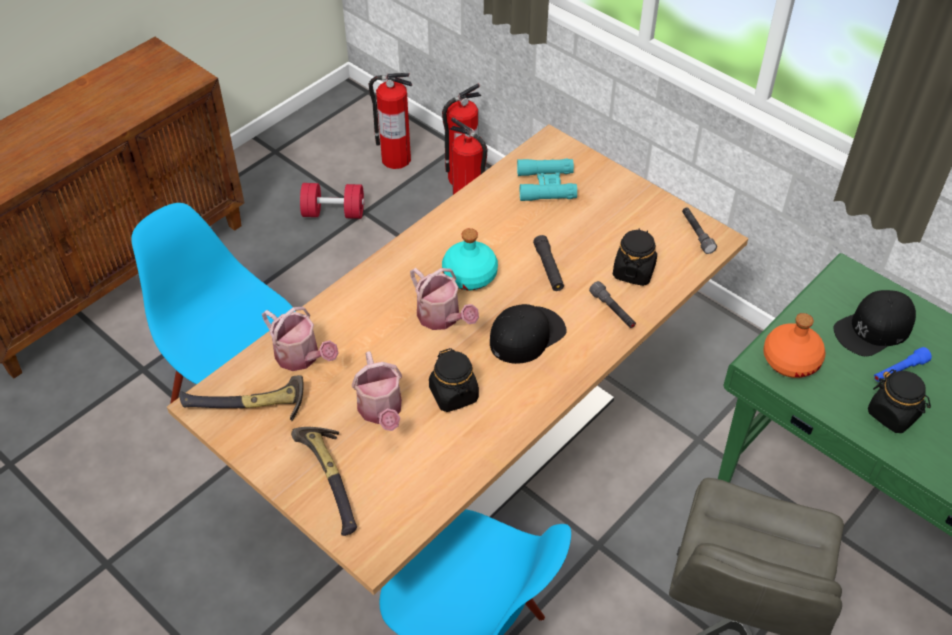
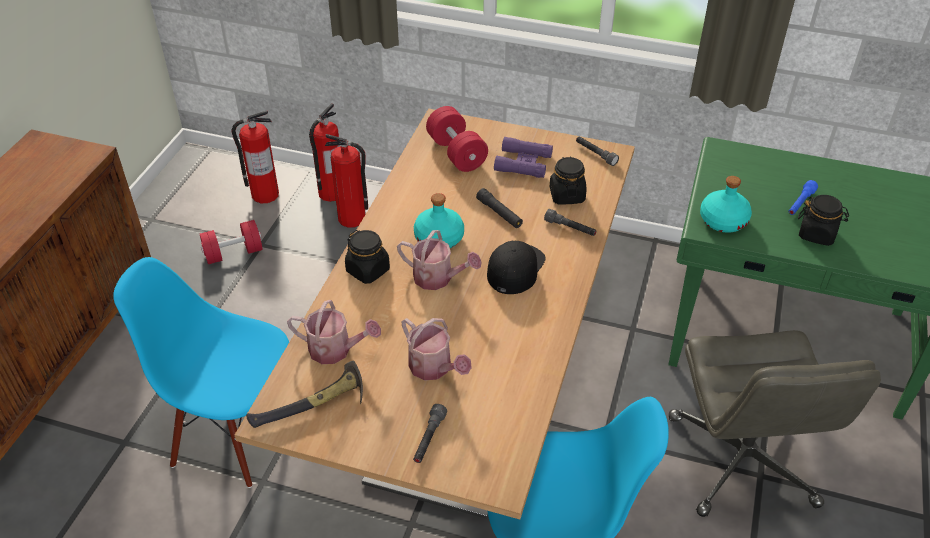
camera: 25 degrees left, 5 degrees down
hammer [291,427,357,536] -> grey flashlight [413,404,447,463]
black jar [429,348,479,412] -> black jar moved to [345,230,390,284]
turquoise binoculars [517,159,577,201] -> red dumbbell [426,106,488,172]
orange bottle [763,313,825,378] -> turquoise bottle [700,176,752,232]
black cap [833,290,916,357] -> none
none -> purple binoculars [494,137,553,178]

